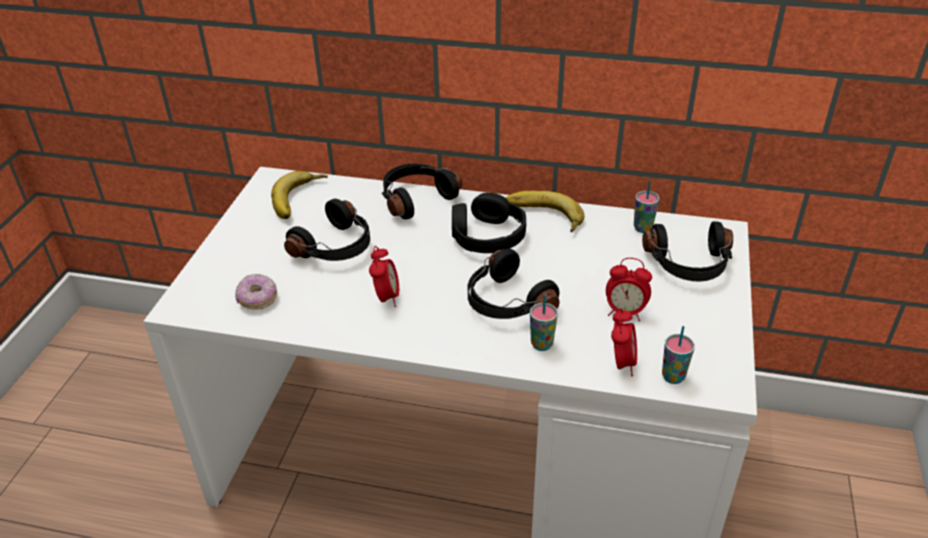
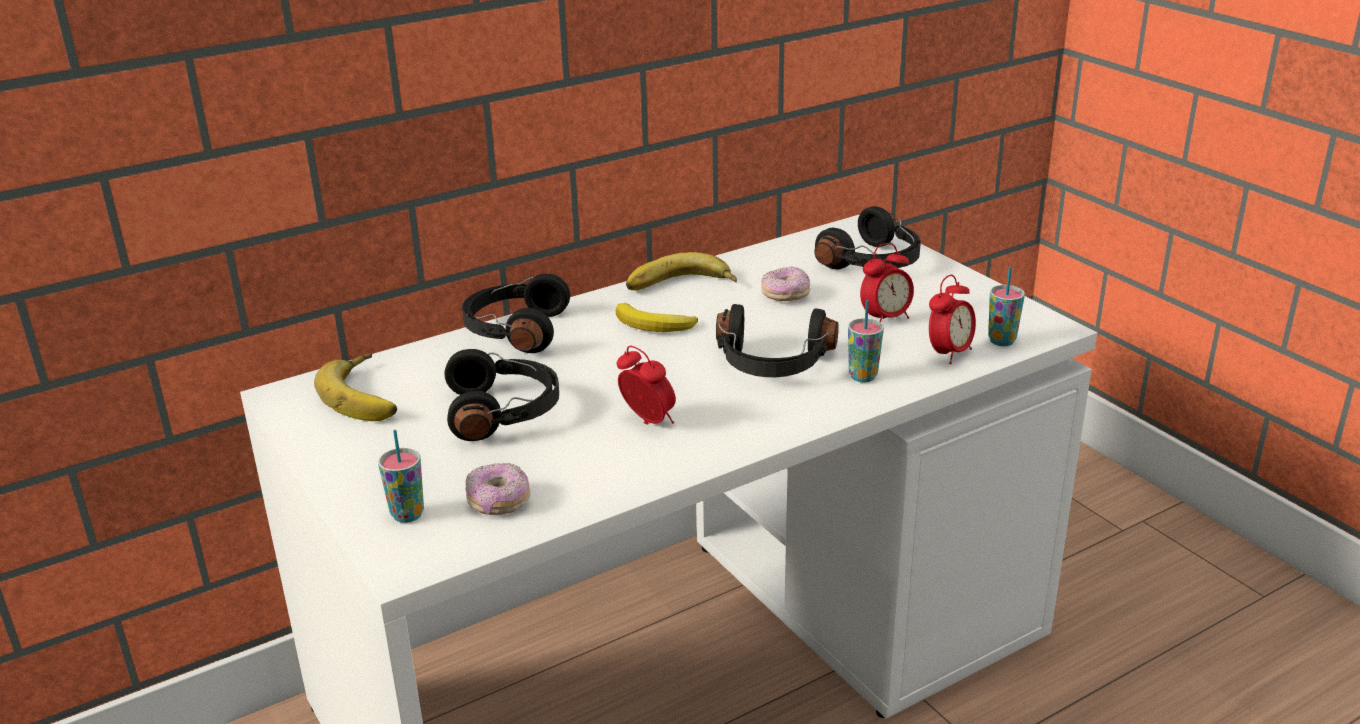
camera: 45 degrees left, 10 degrees down
black headphones [452,193,526,253] -> banana [616,303,698,332]
alarm clock [611,308,637,376] -> alarm clock turned 75 degrees clockwise [929,275,976,364]
cup [634,181,660,233] -> cup moved to [378,430,424,523]
none -> donut [761,266,810,301]

